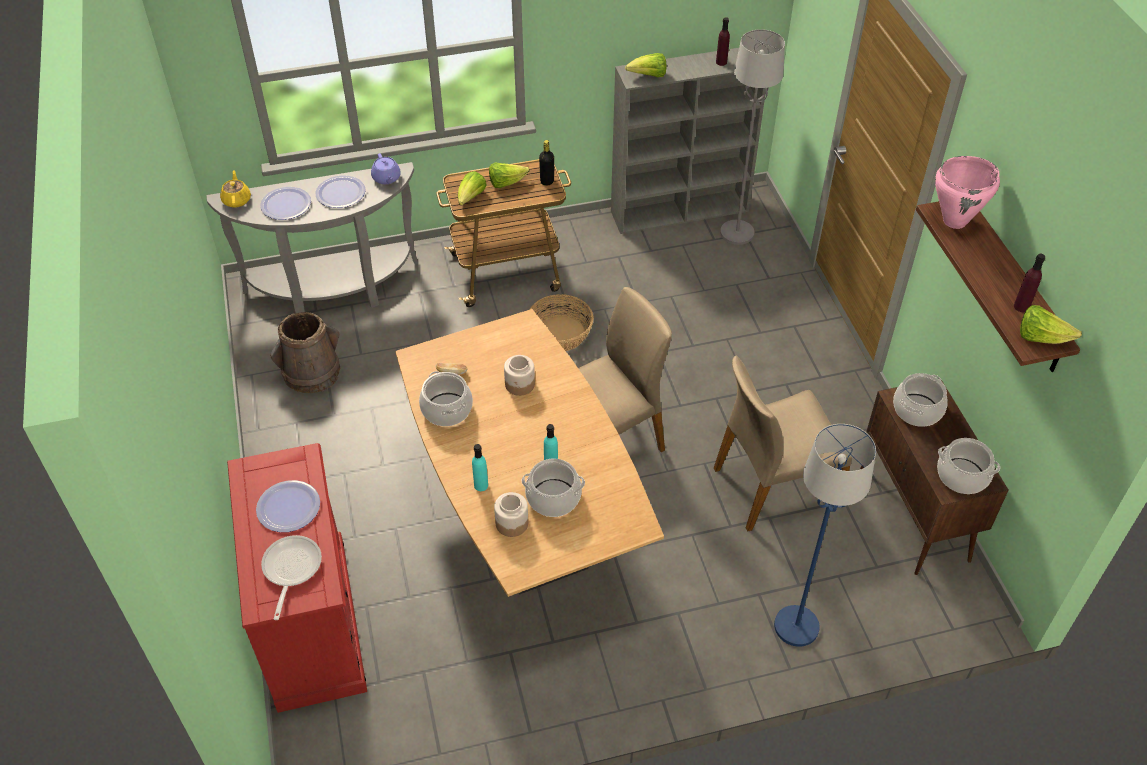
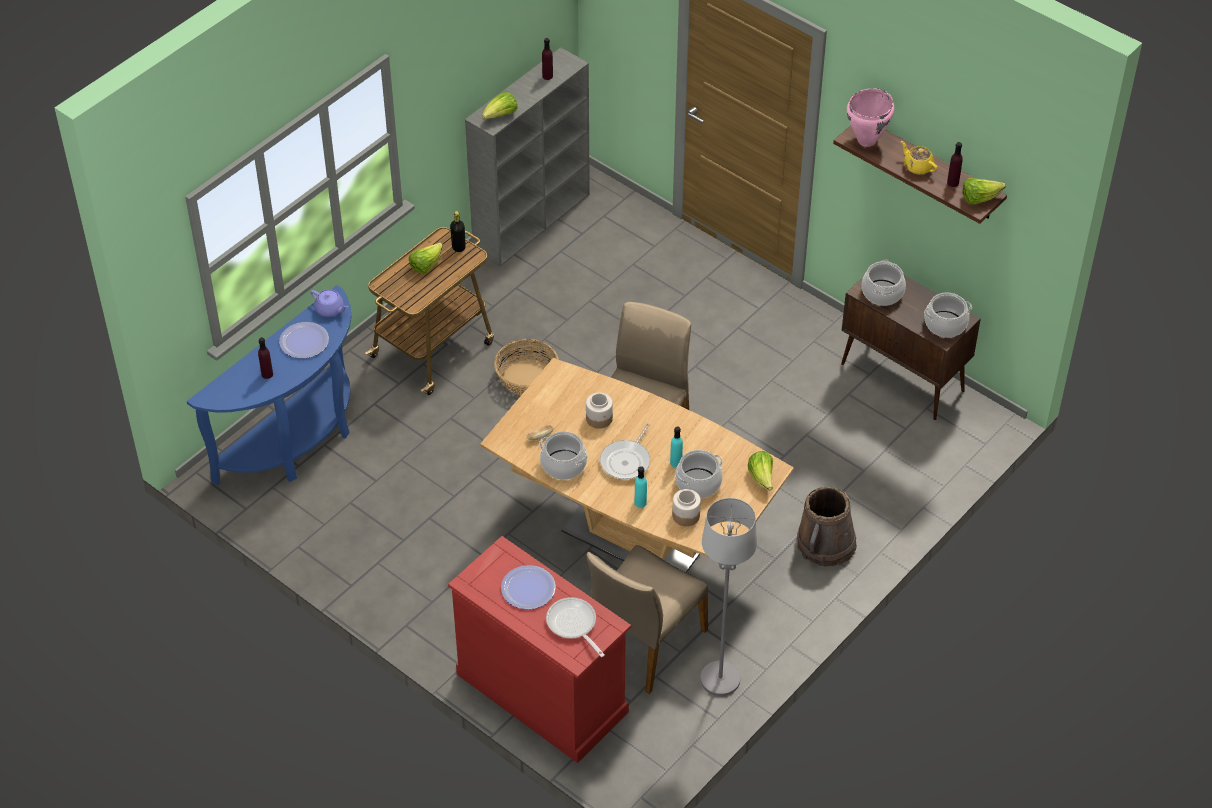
camera: 35 degrees left, 0 degrees up
grey console table [206,162,418,314] -> blue console table [187,285,351,485]
yellow teapot [220,170,251,208] -> yellow teapot moved to [901,141,938,175]
plate [260,187,311,220] -> purple bottle [258,337,273,379]
brown bucket [270,312,340,393] -> brown bucket moved to [797,487,857,567]
lettuce [458,171,487,205] -> lettuce moved to [748,451,773,490]
beige chair [714,355,852,531] -> beige chair moved to [587,545,708,694]
grey floor lamp [720,29,785,245] -> grey floor lamp moved to [700,498,757,696]
blue floor lamp [774,424,876,647] -> none
none -> frying pan [600,423,650,479]

